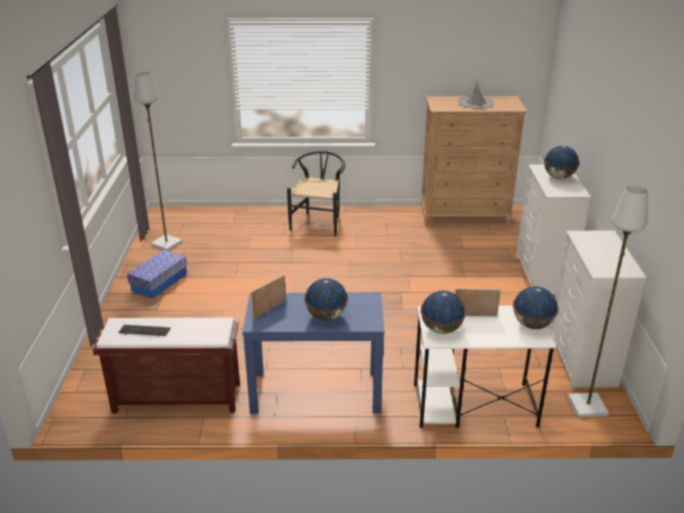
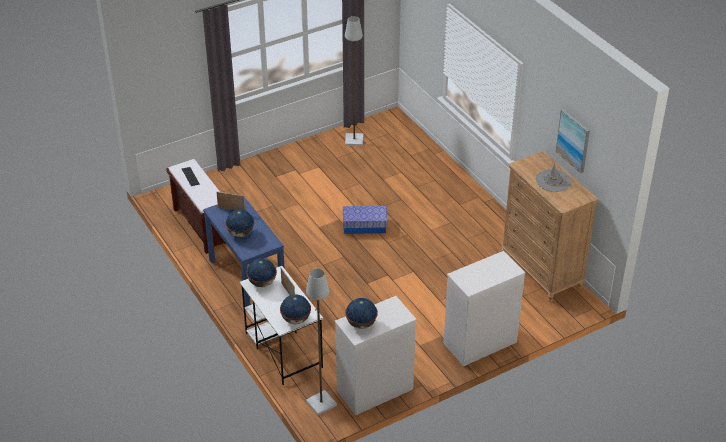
camera: 60 degrees right, 10 degrees up
storage box [127,250,187,299] -> storage box moved to [343,206,387,234]
black chair [287,150,345,236] -> none
globe [544,146,580,179] -> globe moved to [345,298,378,329]
none -> picture [556,109,590,173]

